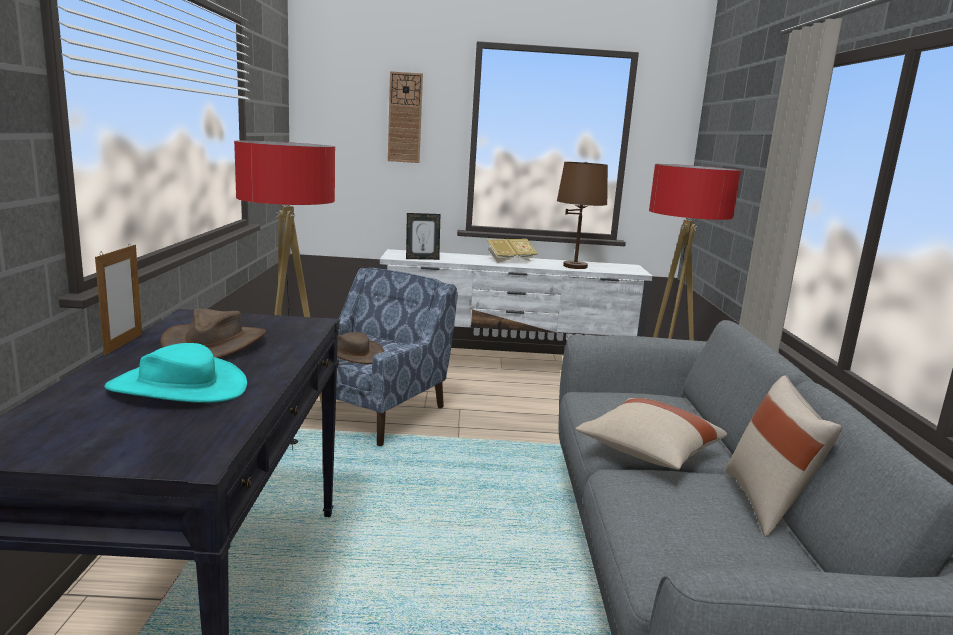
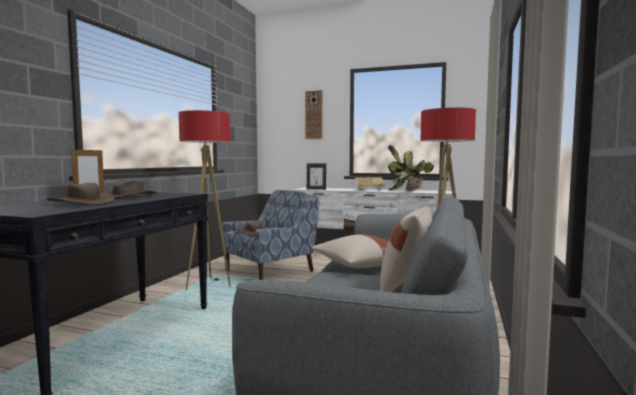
camera: 20 degrees right, 10 degrees down
turquoise hat [105,343,247,403] -> brown hat [47,183,115,205]
brown table lamp [557,162,608,269] -> potted plant [388,145,434,192]

